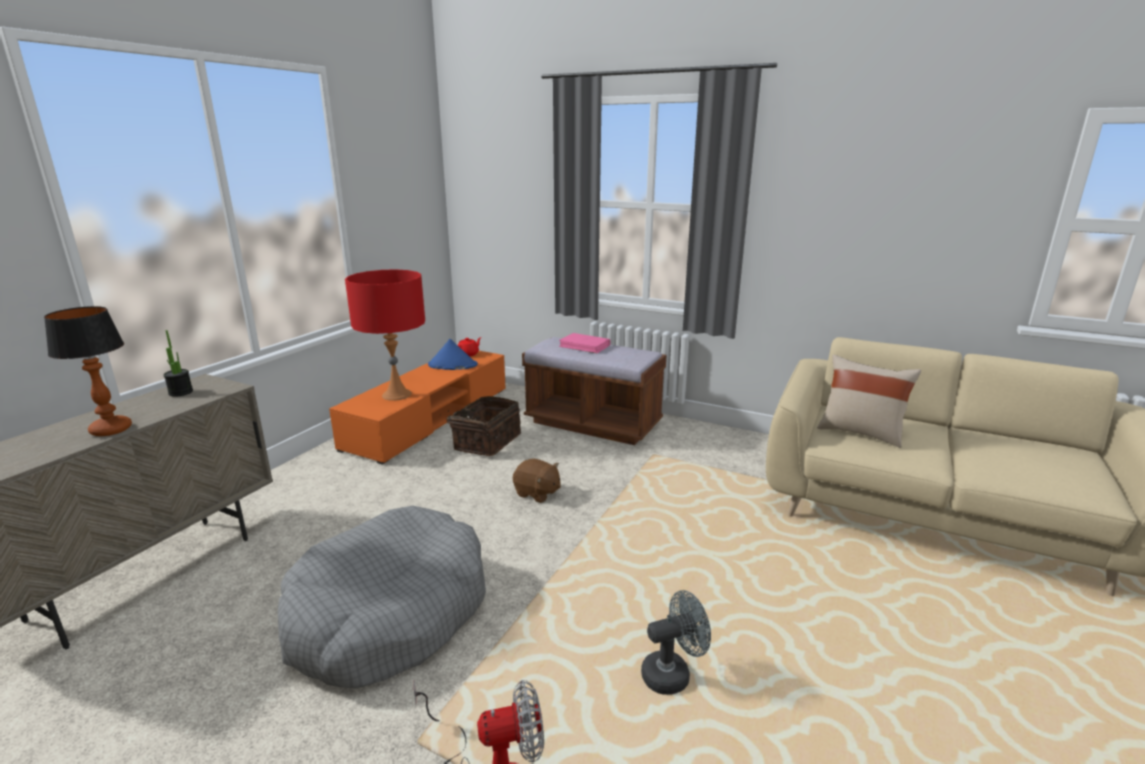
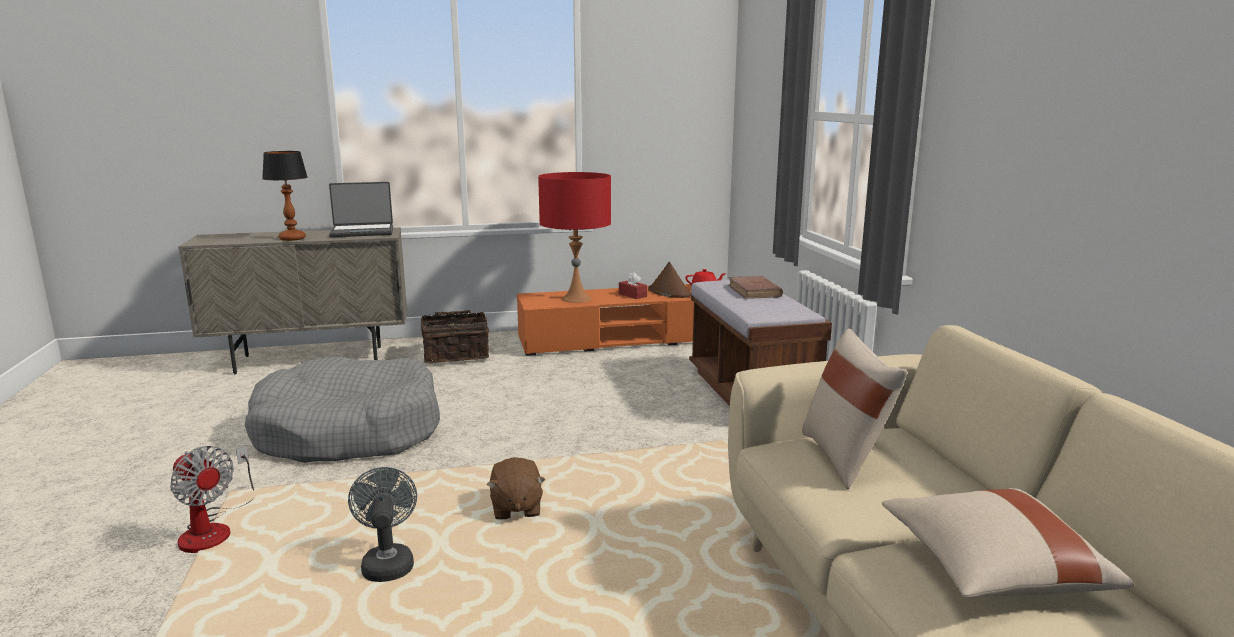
camera: 50 degrees right, 5 degrees down
potted plant [164,330,193,397] -> laptop [329,182,393,237]
blue hat [428,339,478,370] -> brown hat [648,262,691,298]
basket [440,396,521,456] -> basket moved to [421,310,489,363]
brown plush toy [513,459,561,503] -> brown plush toy moved to [487,457,545,520]
pink book [559,333,610,353] -> brown book [728,276,783,299]
grey fan [641,590,711,695] -> grey fan turned 135 degrees counterclockwise [348,467,417,582]
none -> red tissue box [619,272,647,299]
none -> beige pillow [882,488,1134,598]

